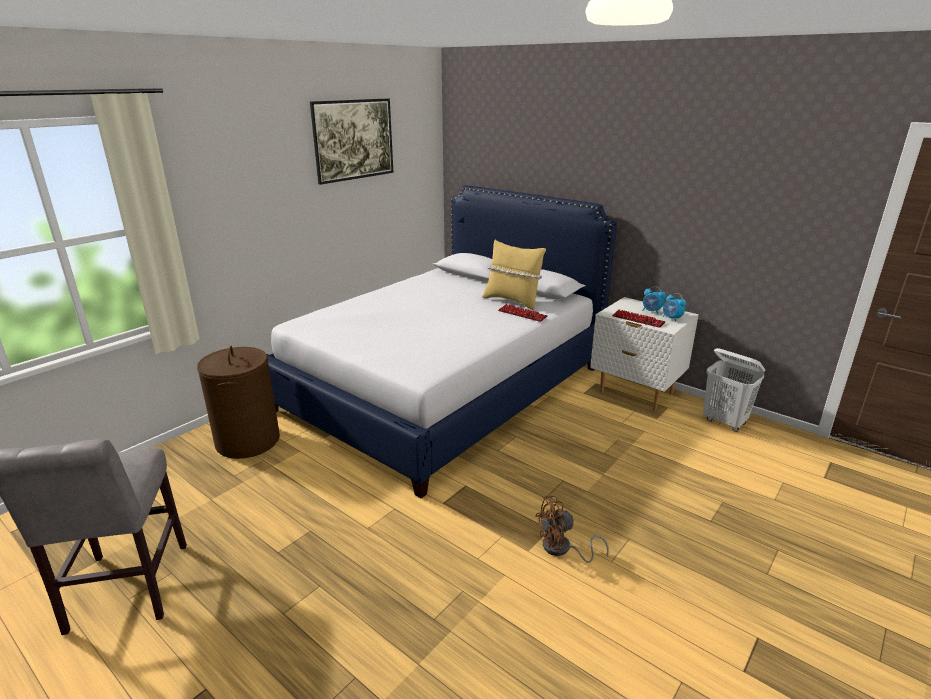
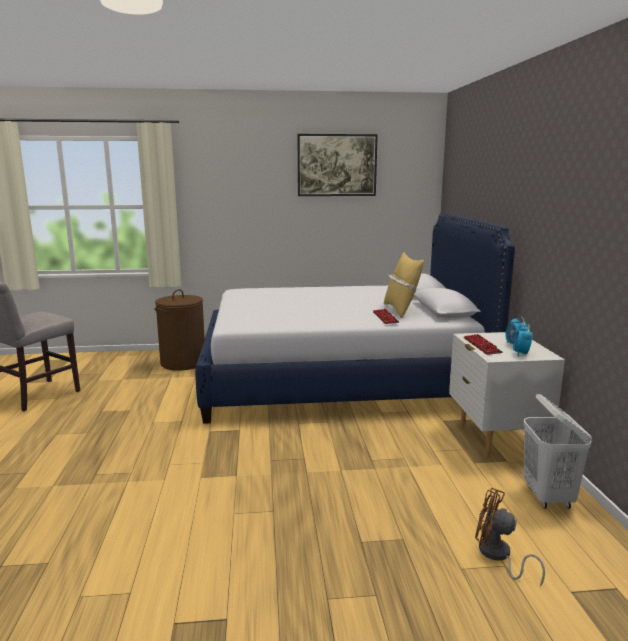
camera: 45 degrees right, 10 degrees down
brown fan [536,495,609,563] -> brown fan moved to [475,488,545,586]

